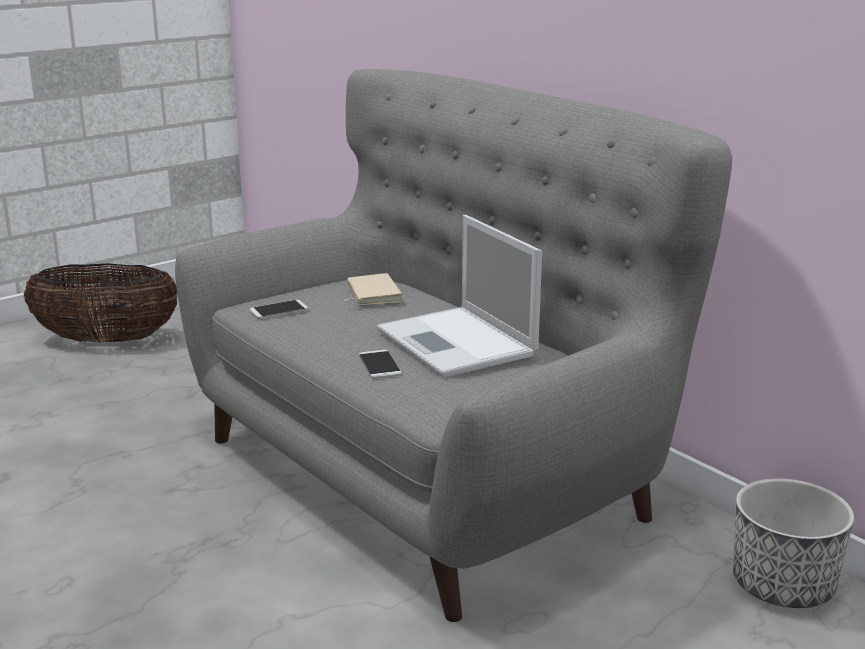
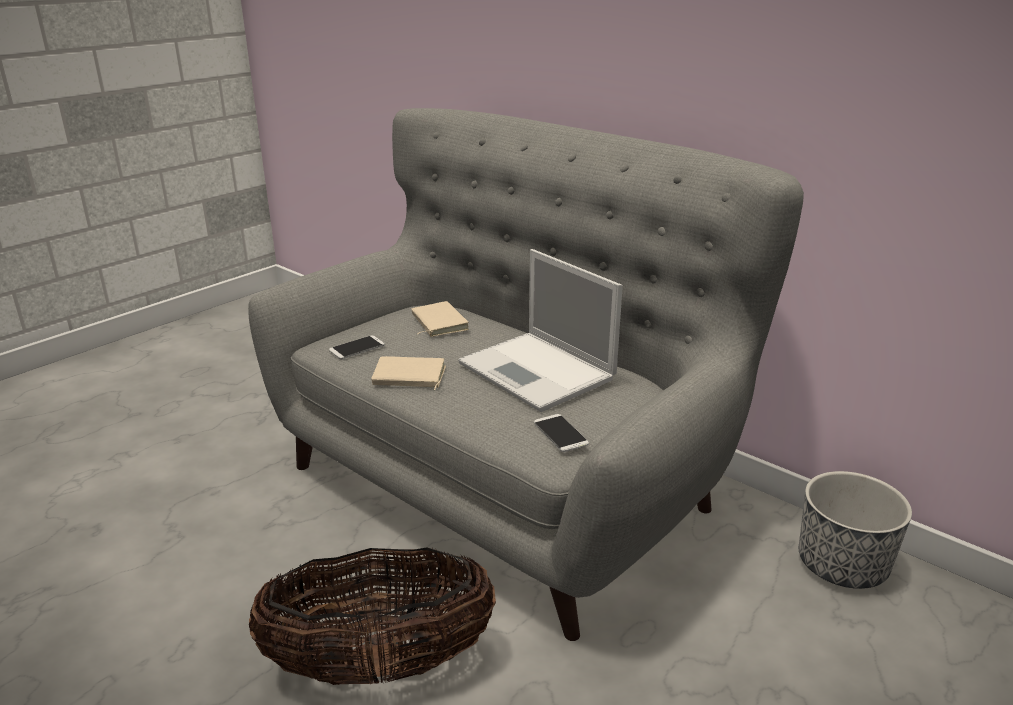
camera: 10 degrees left, 5 degrees up
basket [24,263,177,343] -> basket moved to [249,547,496,685]
phone [359,350,402,378] -> phone moved to [534,414,589,452]
none -> beige book [371,356,446,390]

